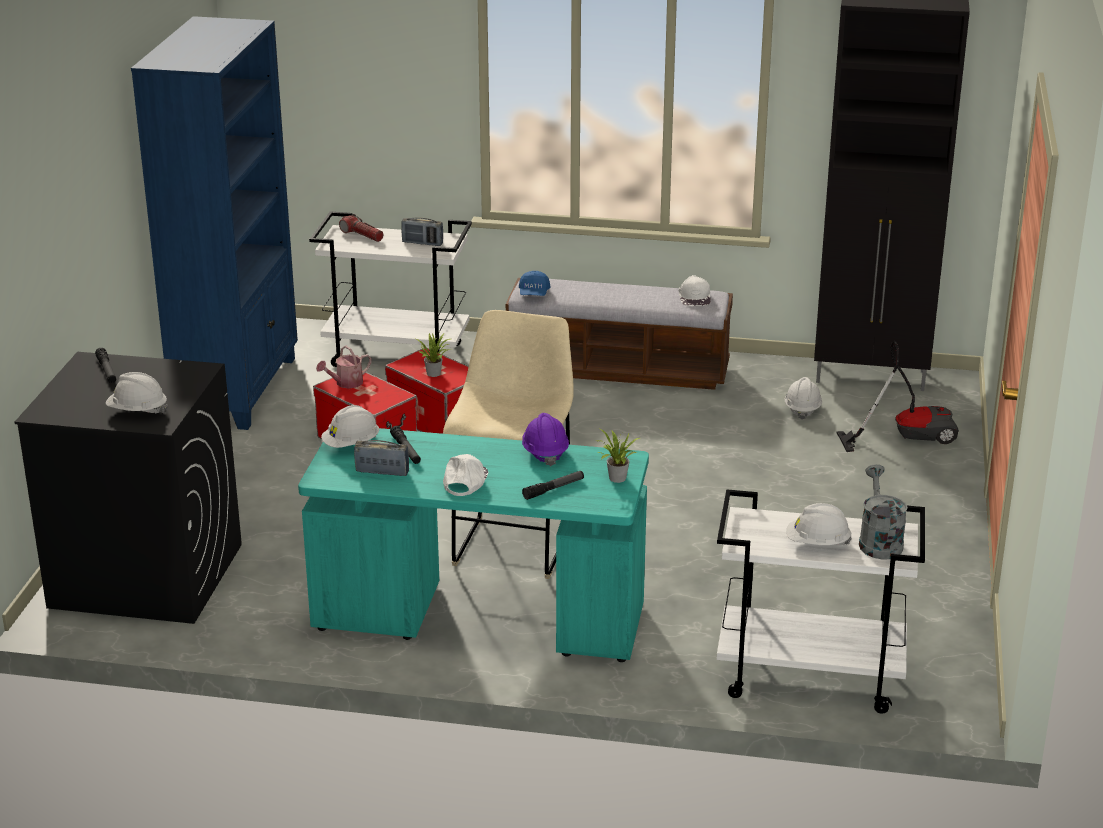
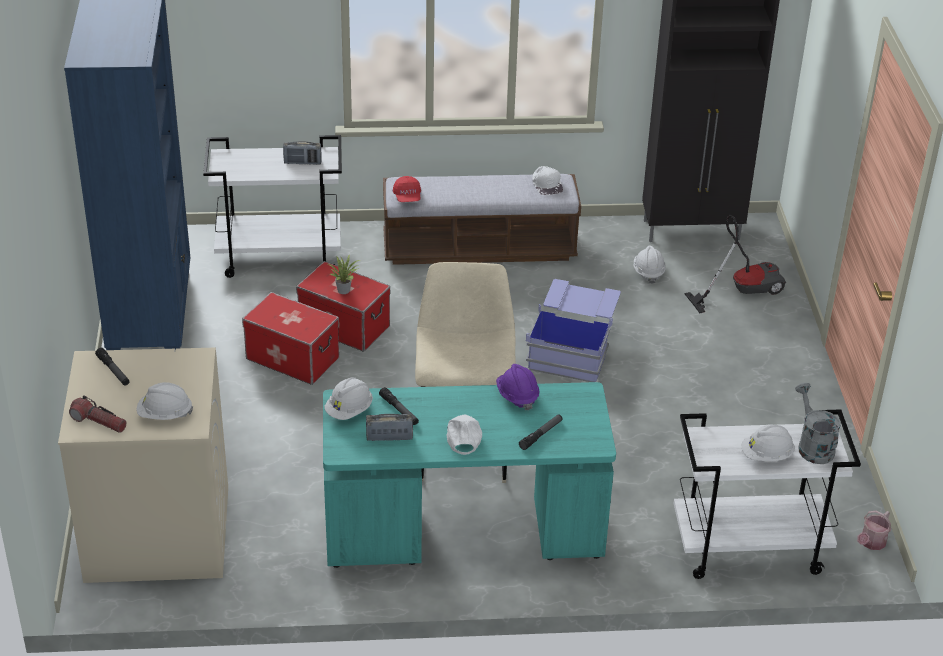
camera: 15 degrees left, 10 degrees up
black washing machine [15,352,242,624] -> beige washing machine [58,347,228,583]
watering can [316,346,371,389] -> watering can moved to [857,511,891,550]
flashlight [339,214,384,242] -> flashlight moved to [69,395,127,433]
blue cap [519,271,551,296] -> red cap [393,176,421,202]
potted plant [597,429,640,483] -> none
none -> blue storage box [526,279,621,382]

